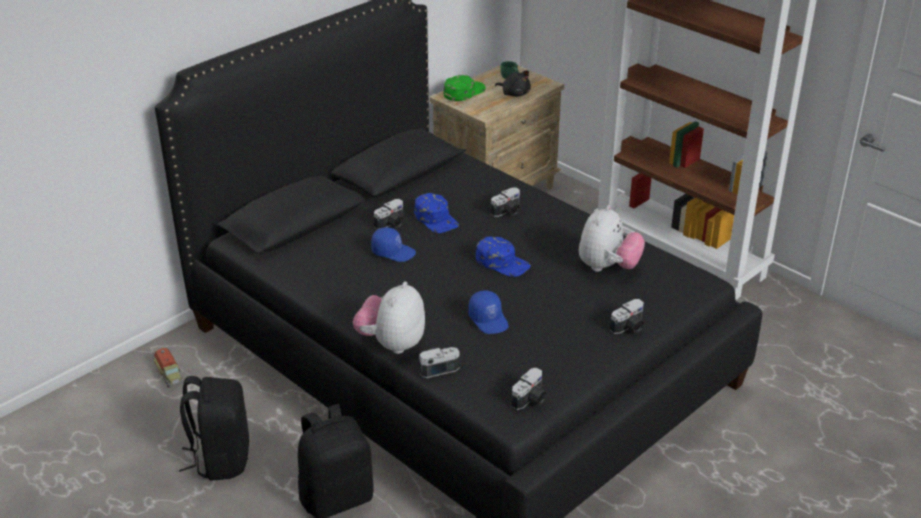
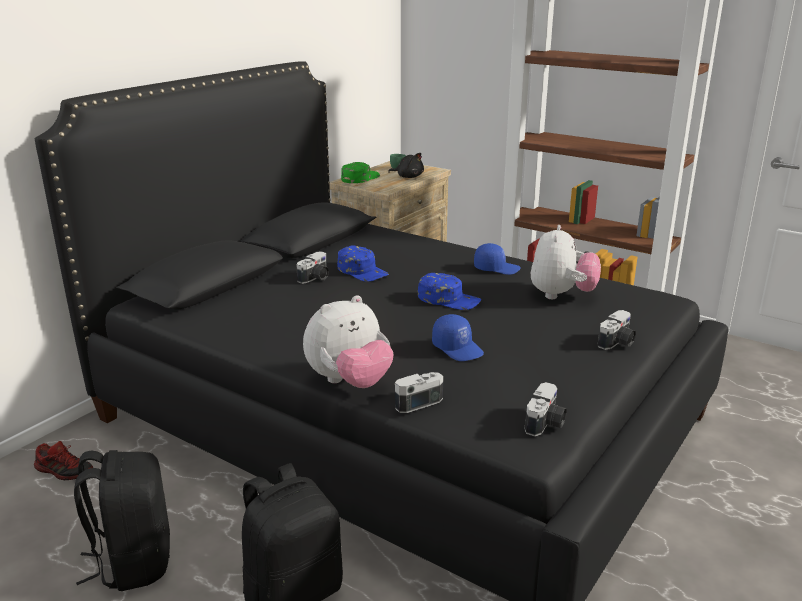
camera: 10 degrees left, 10 degrees down
toy truck [153,348,184,388] -> shoe [34,441,93,480]
plush toy [353,281,425,354] -> plush toy turned 135 degrees counterclockwise [303,295,393,388]
blue cap [371,227,416,262] -> blue cap moved to [474,243,520,275]
camera [490,187,520,217] -> none

